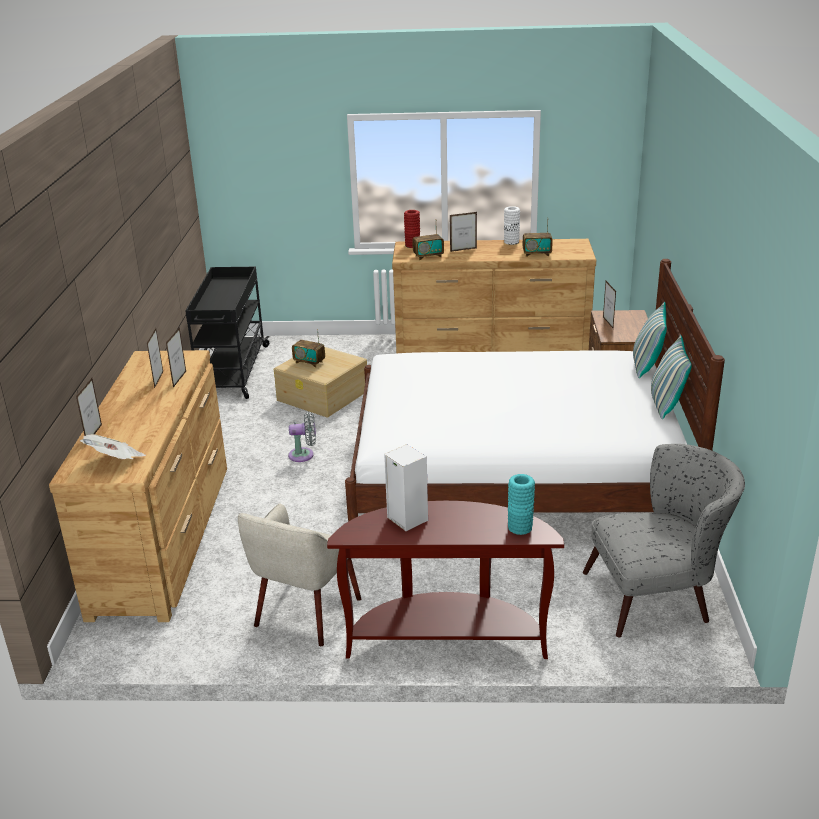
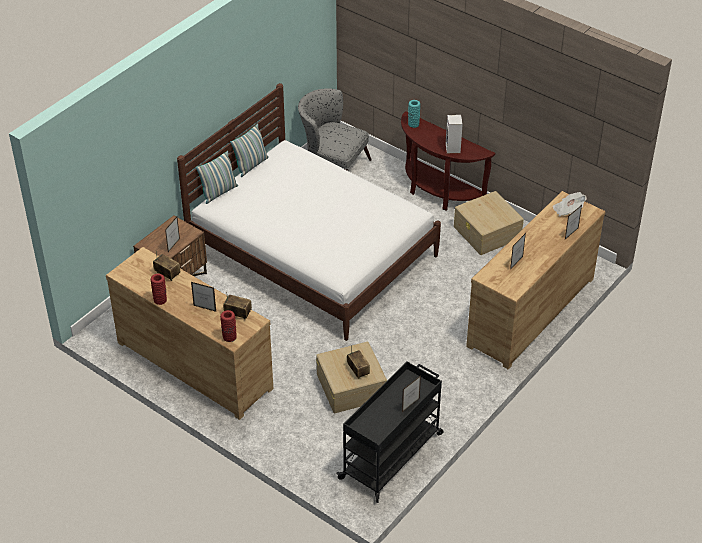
camera: 145 degrees left, 15 degrees up
picture frame [166,327,186,388] -> picture frame moved to [402,376,421,412]
beige armchair [238,503,361,646] -> beige storage box [454,191,524,255]
grey fan [288,412,316,462] -> none
white vase [504,206,520,245] -> red vase [151,274,167,305]

